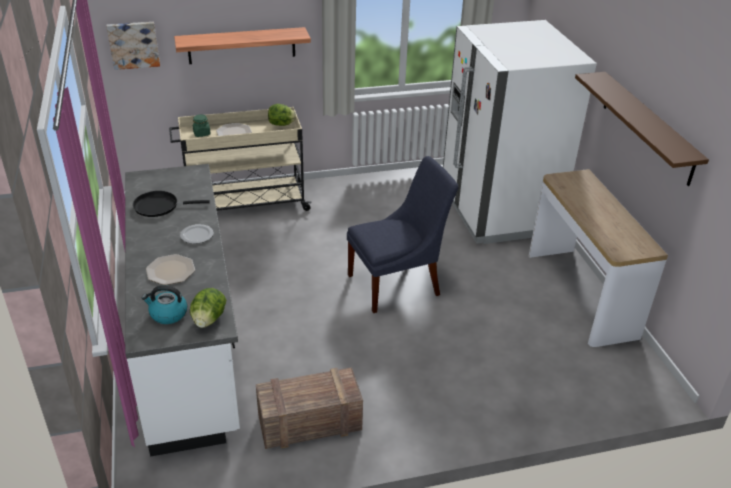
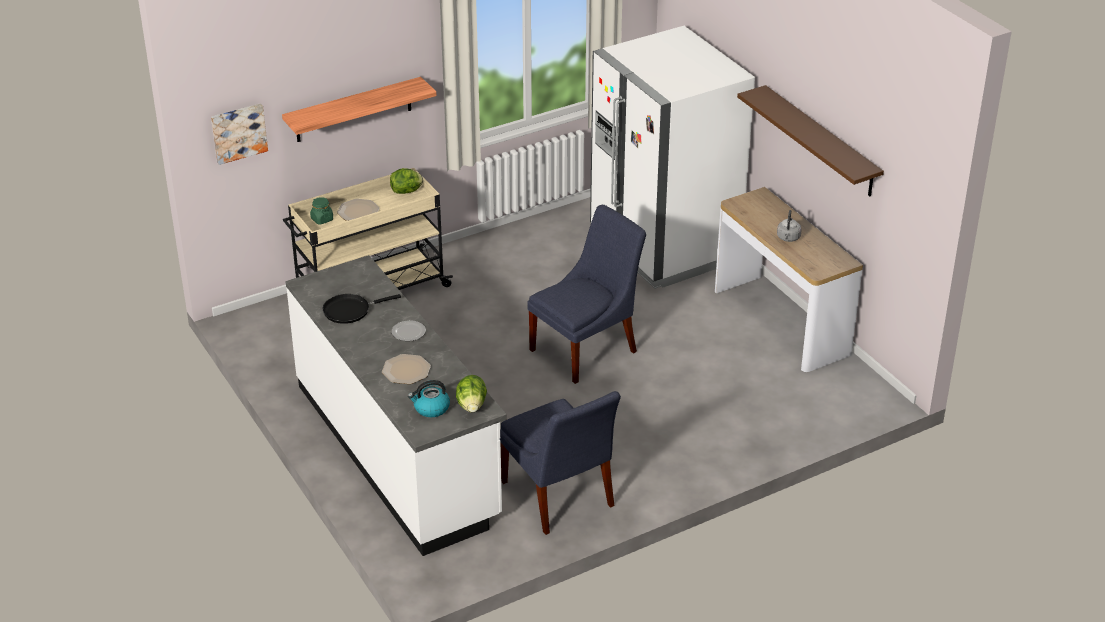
camera: 15 degrees left, 0 degrees up
crate [256,367,363,449] -> blue chair [500,391,621,535]
none -> grey kettle [777,210,802,242]

